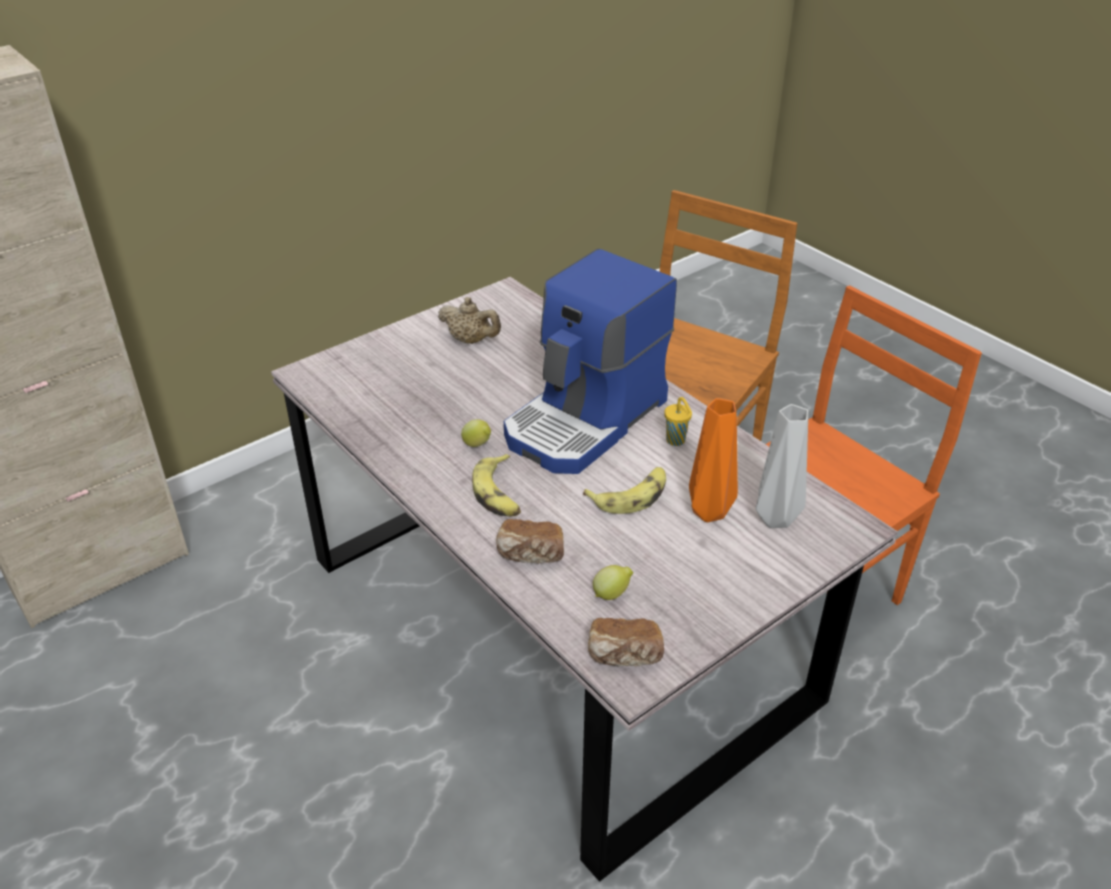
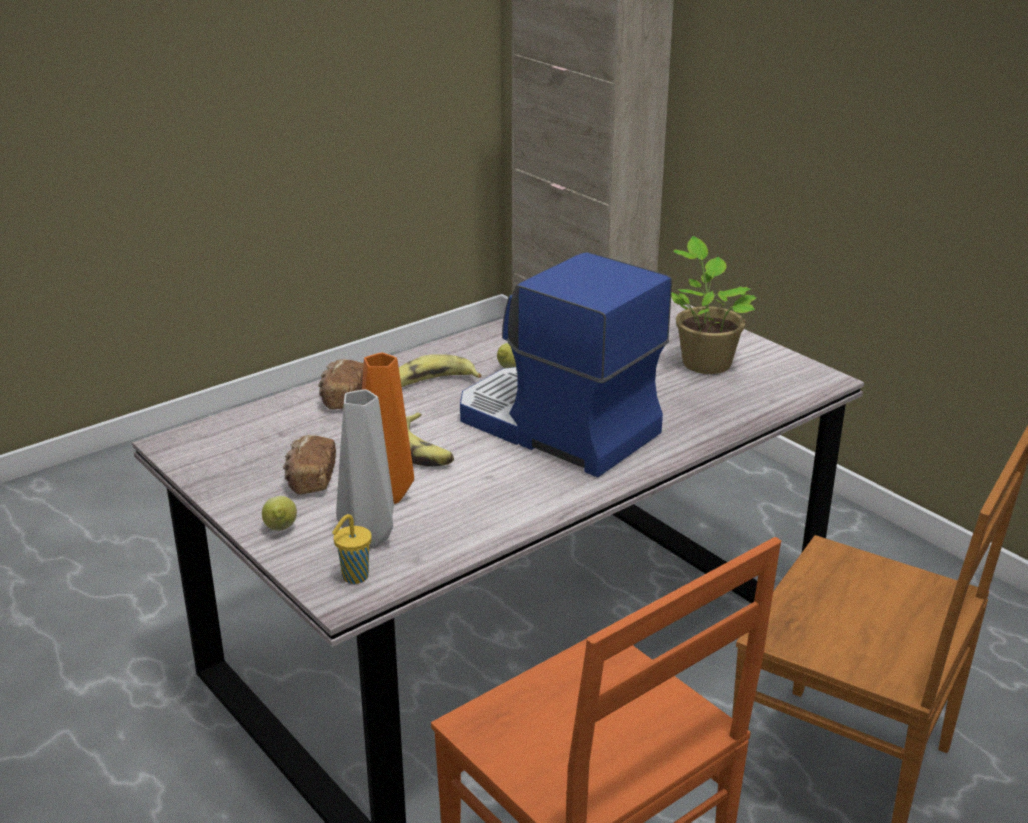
camera: 90 degrees right, 10 degrees down
beige teapot [438,297,501,344] -> potted plant [671,236,756,374]
bread [588,618,664,667] -> bread moved to [283,435,336,494]
lemon [593,565,633,600] -> lemon moved to [262,496,297,530]
yellow cup [664,397,692,446] -> yellow cup moved to [332,514,372,584]

